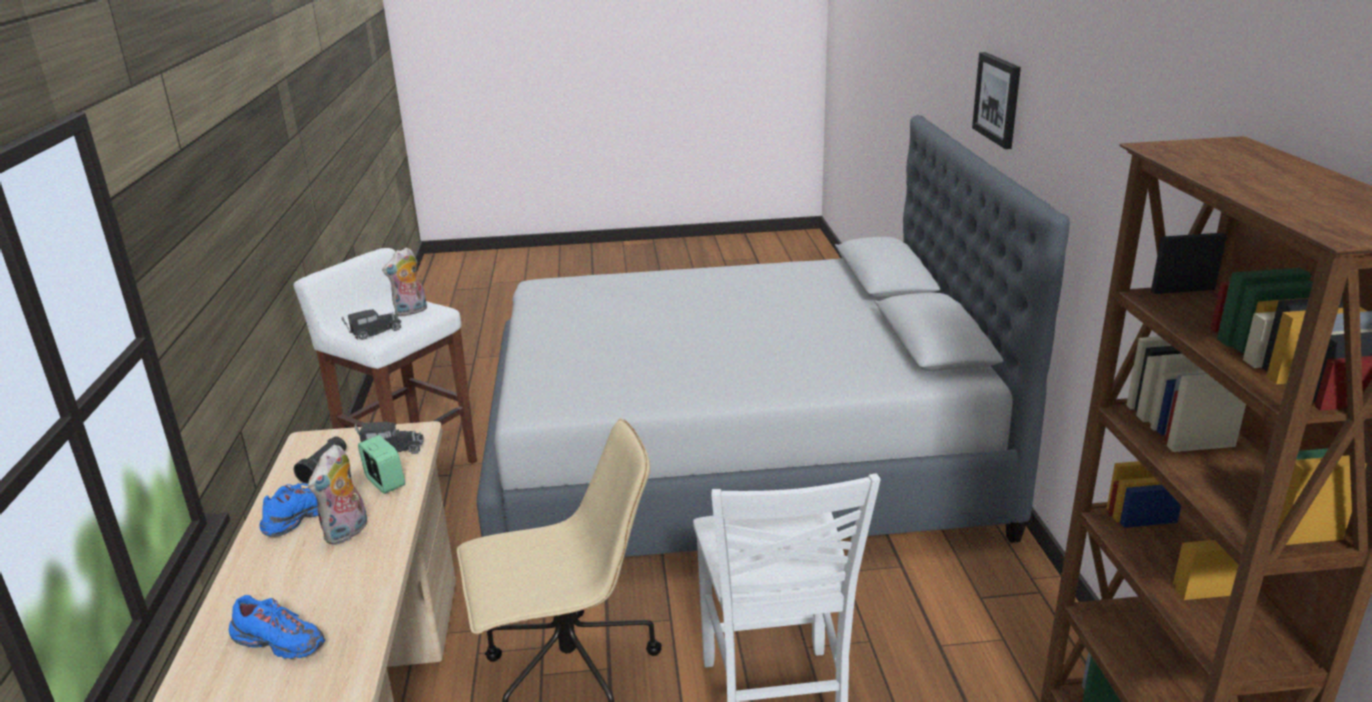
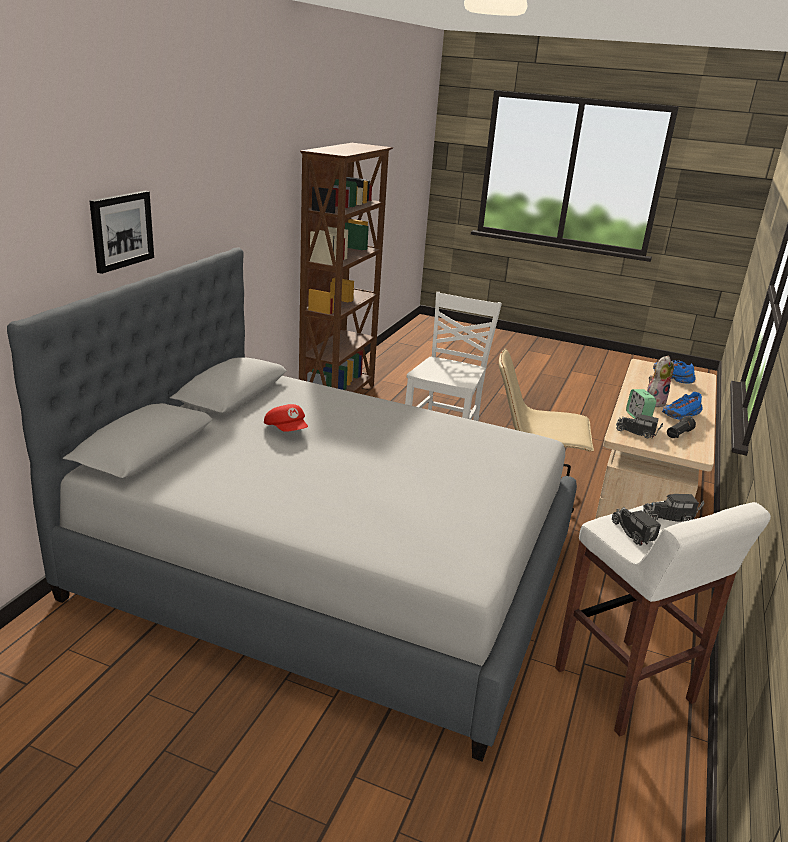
camera: 155 degrees left, 0 degrees up
plush toy [382,247,427,317] -> toy truck [612,507,661,546]
none -> red cap [264,404,308,432]

